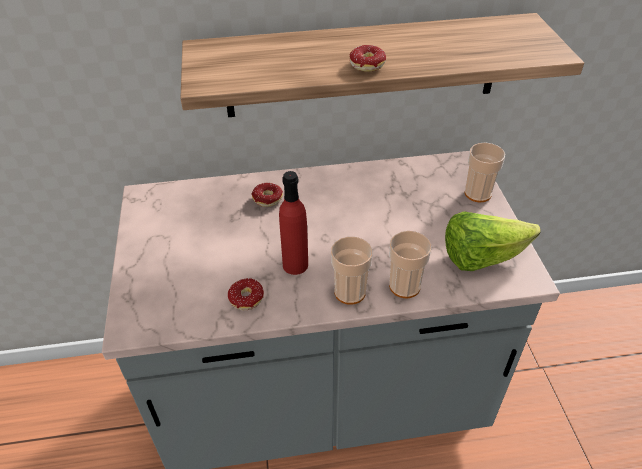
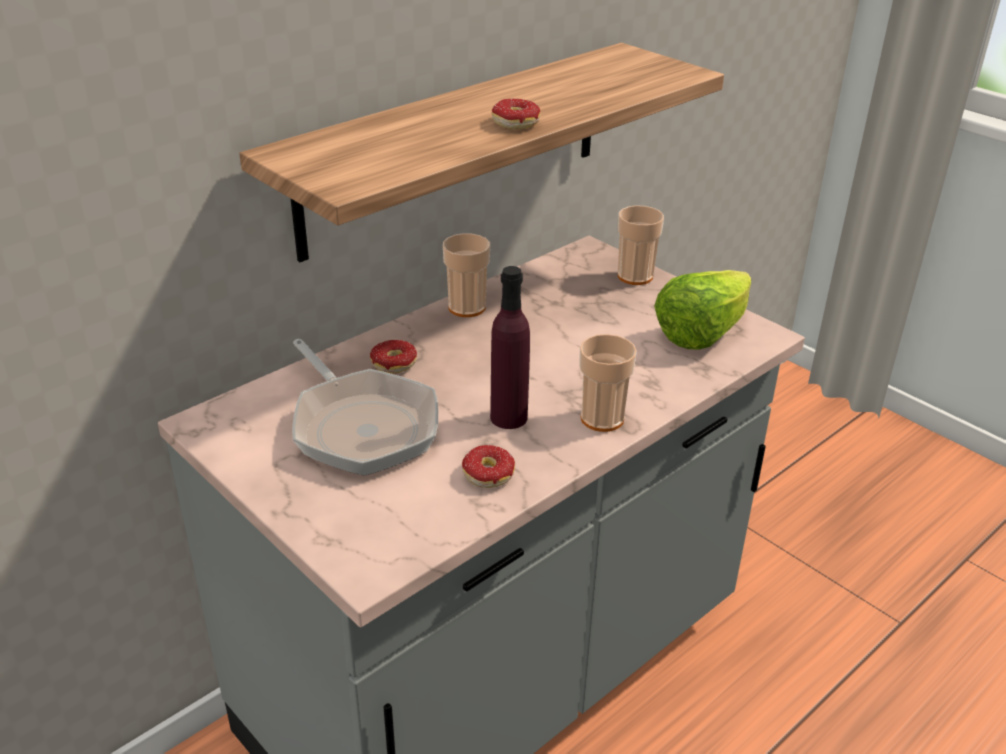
camera: 35 degrees left, 10 degrees down
red bottle [279,171,308,275] -> purple bottle [490,266,530,429]
cup [389,231,432,299] -> cup moved to [443,233,490,317]
none -> frying pan [292,339,438,476]

